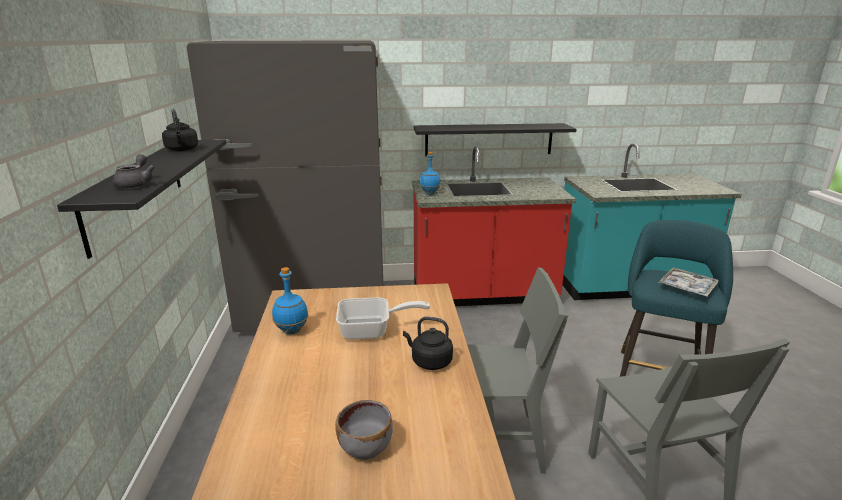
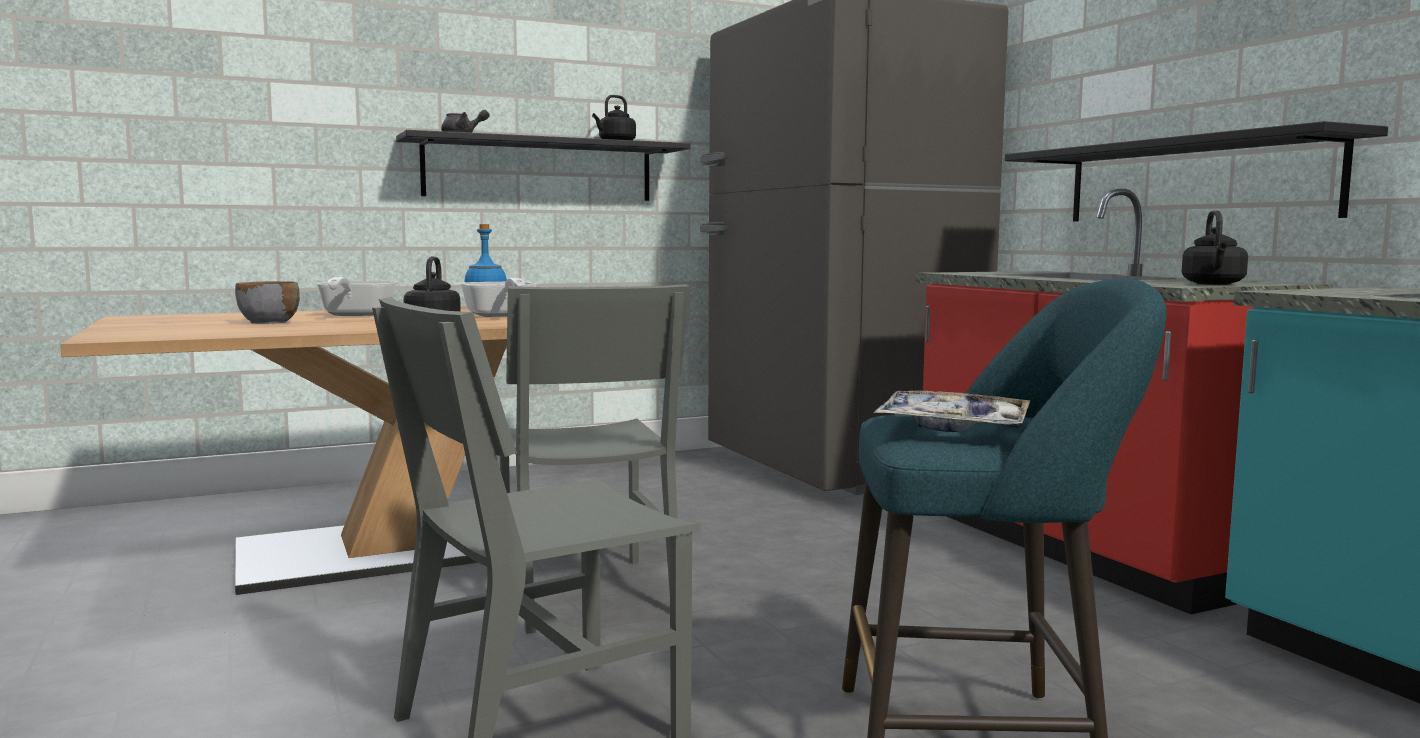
camera: 70 degrees right, 15 degrees down
blue bottle [420,152,440,195] -> none
none -> frying pan [317,277,397,316]
none -> black kettle [1182,210,1248,285]

